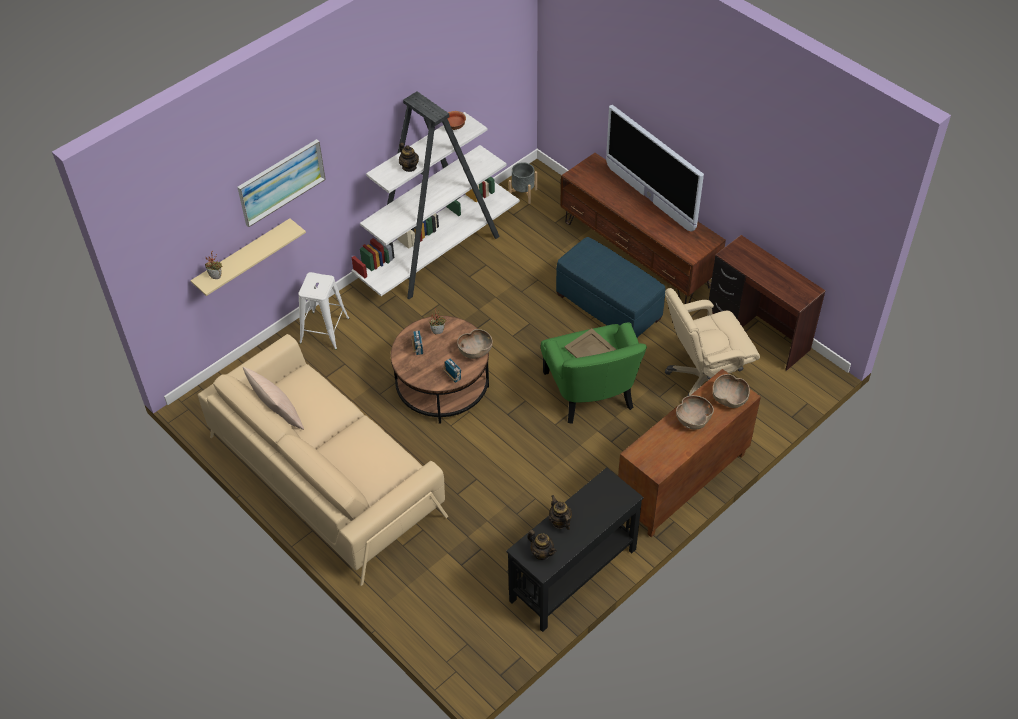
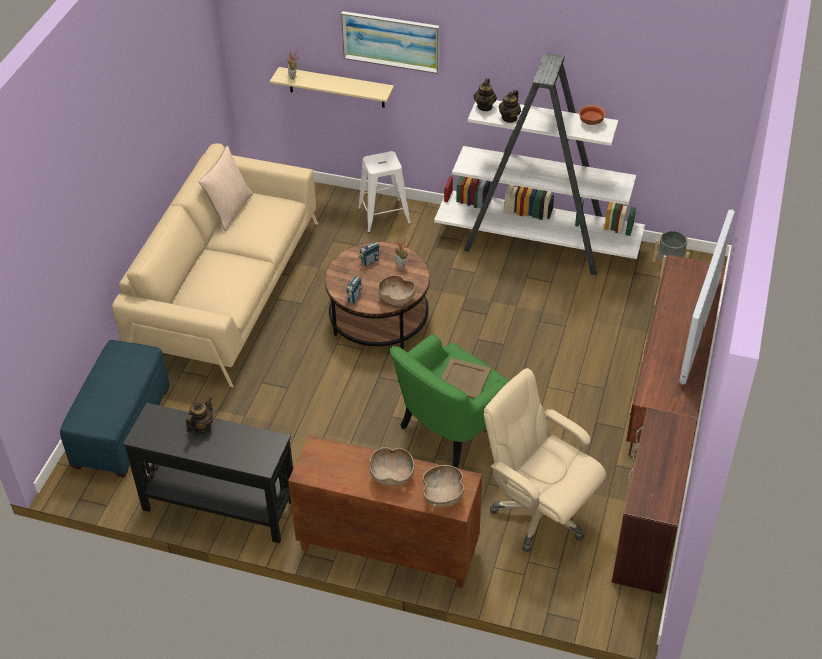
camera: 60 degrees right, 5 degrees down
teapot [527,530,557,560] -> teapot moved to [474,78,497,111]
blue ottoman [556,237,666,338] -> blue ottoman moved to [60,340,169,478]

